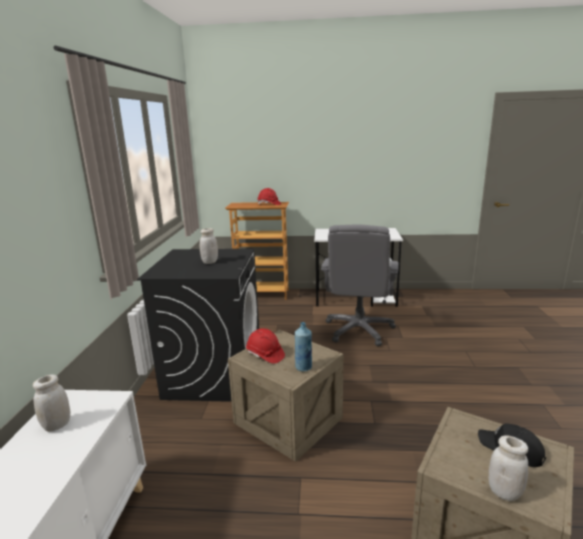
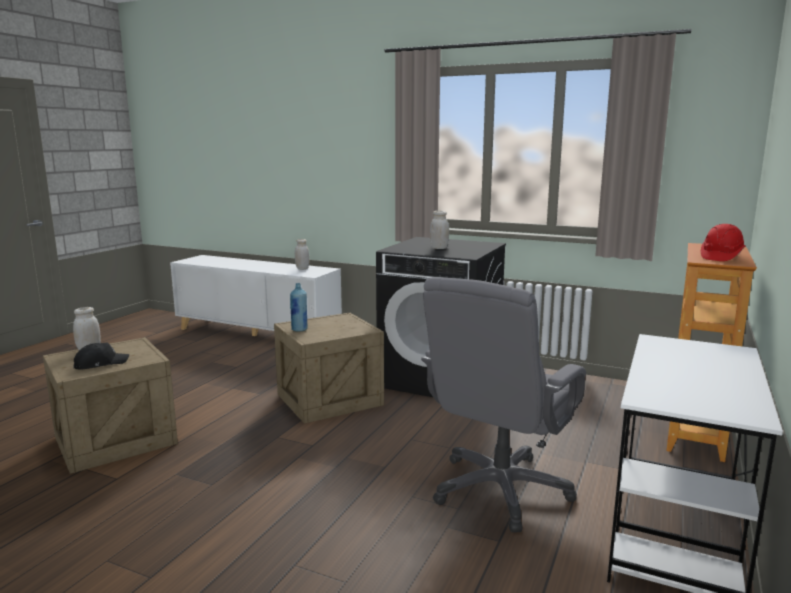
camera: 110 degrees right, 5 degrees down
red hard hat [246,328,285,364] -> none
grey office chair [321,224,399,346] -> grey office chair turned 90 degrees counterclockwise [421,277,586,532]

